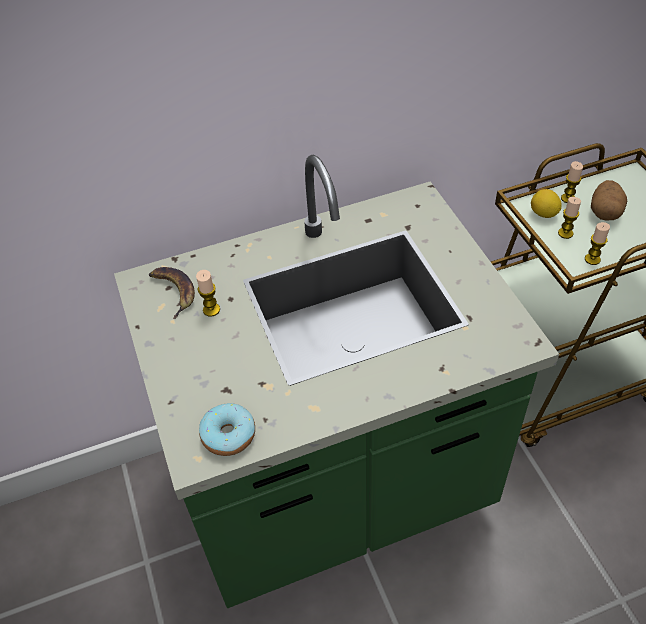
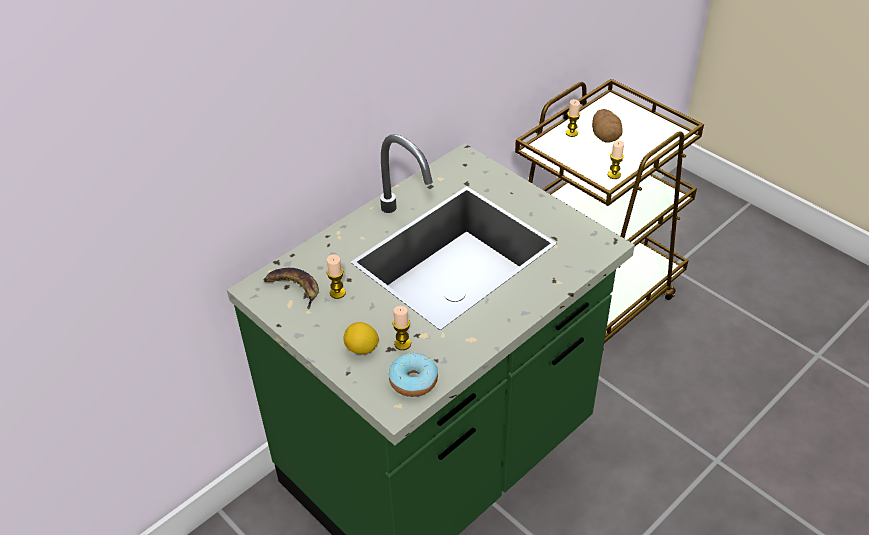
camera: 25 degrees left, 5 degrees down
lemon [531,189,562,218] -> lemon moved to [344,322,379,354]
candle [558,197,581,239] -> candle moved to [393,306,411,350]

